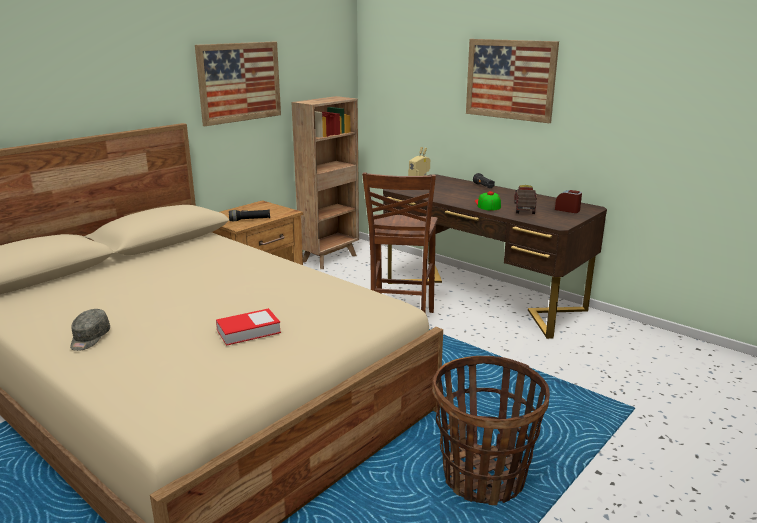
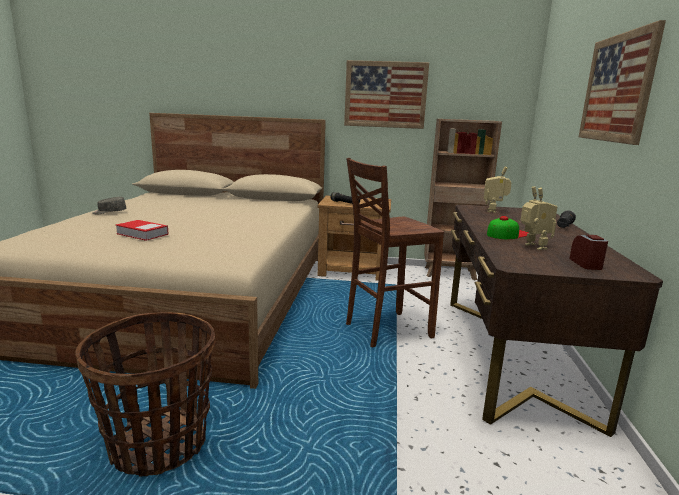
camera: 55 degrees right, 5 degrees down
toy truck [514,185,537,214] -> toy robot [520,186,557,250]

